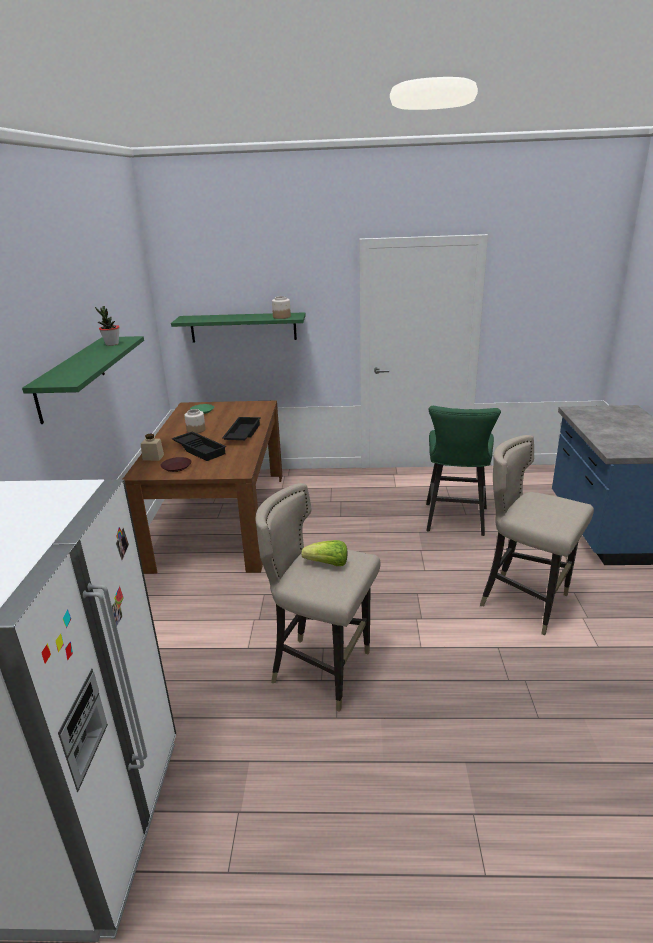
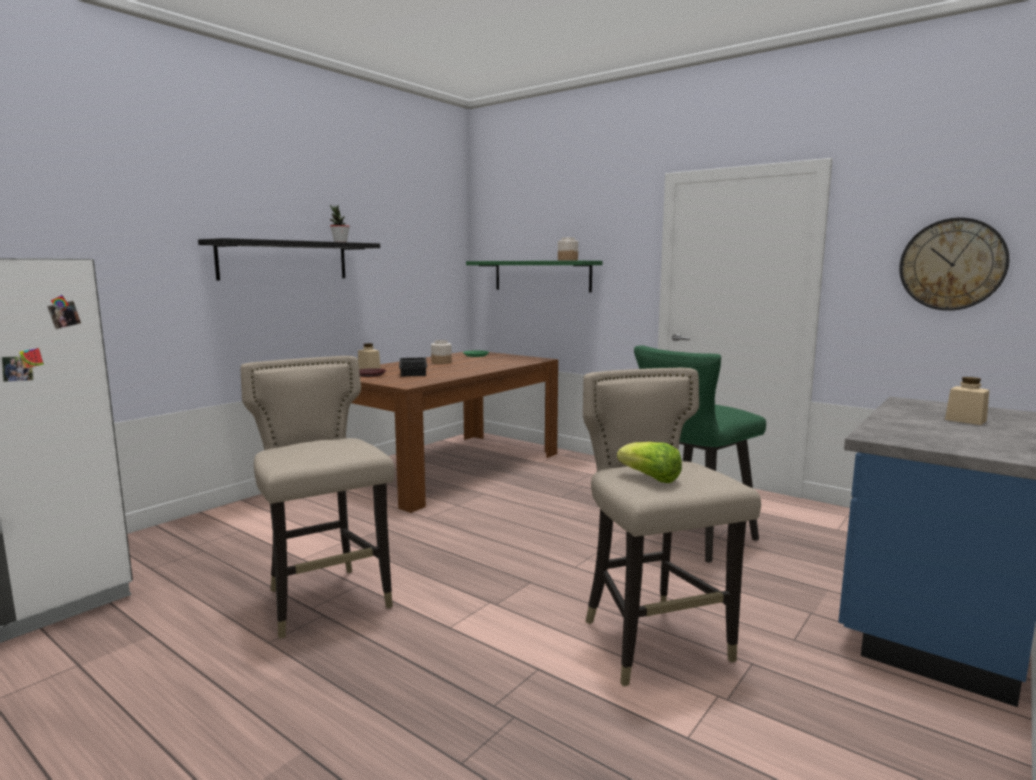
camera: 35 degrees right, 15 degrees down
green shelf [22,336,144,424] -> black shelf [198,238,380,281]
black tray [222,417,261,440] -> none
lettuce [301,540,347,566] -> lettuce moved to [617,442,682,483]
none -> wall clock [899,218,1009,311]
none -> beige jar [945,377,989,425]

